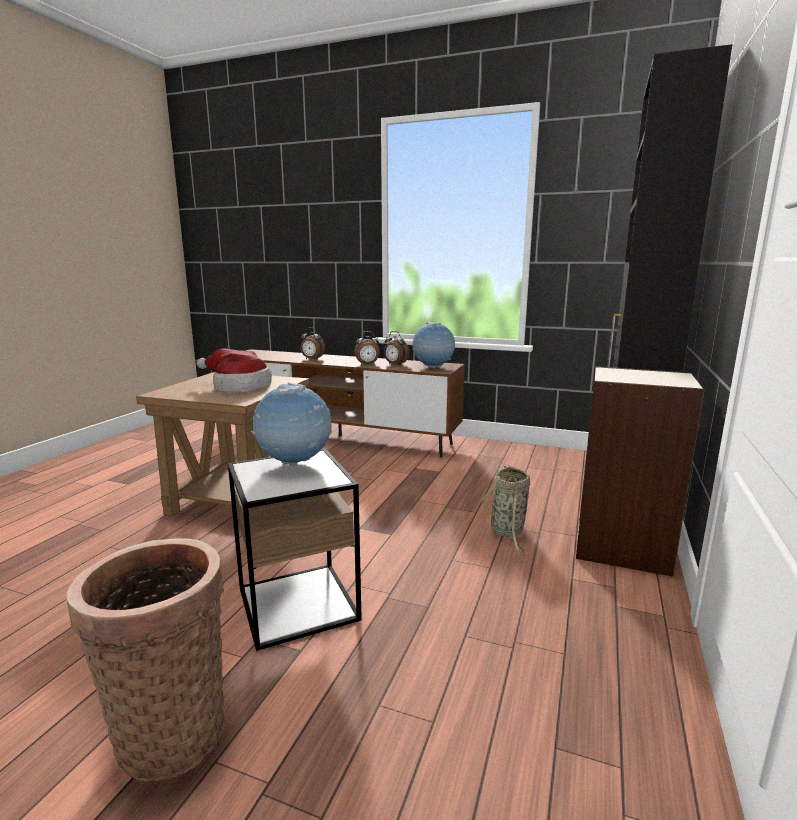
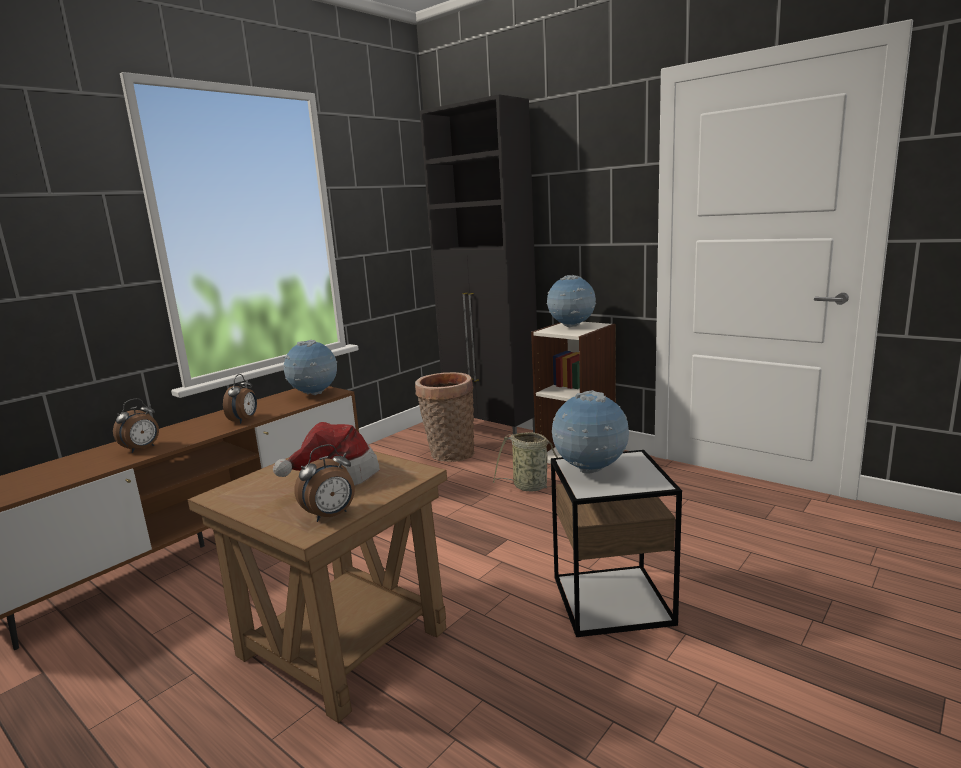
camera: 70 degrees left, 0 degrees up
basket [66,538,225,782] -> basket moved to [415,372,474,462]
alarm clock [384,331,409,366] -> alarm clock moved to [294,444,355,522]
none -> globe [547,275,596,327]

